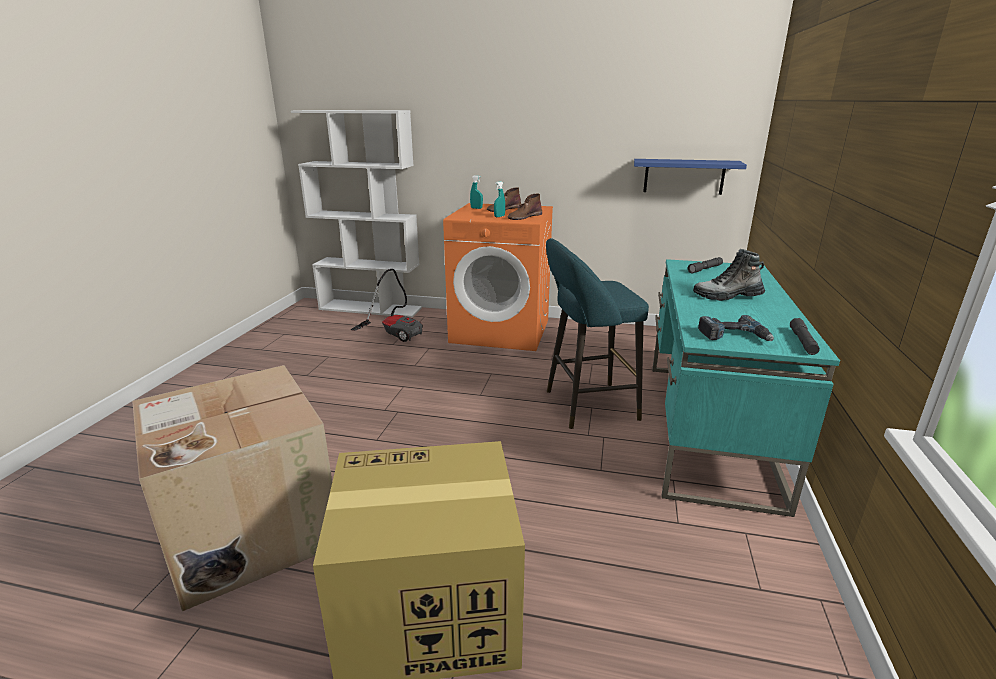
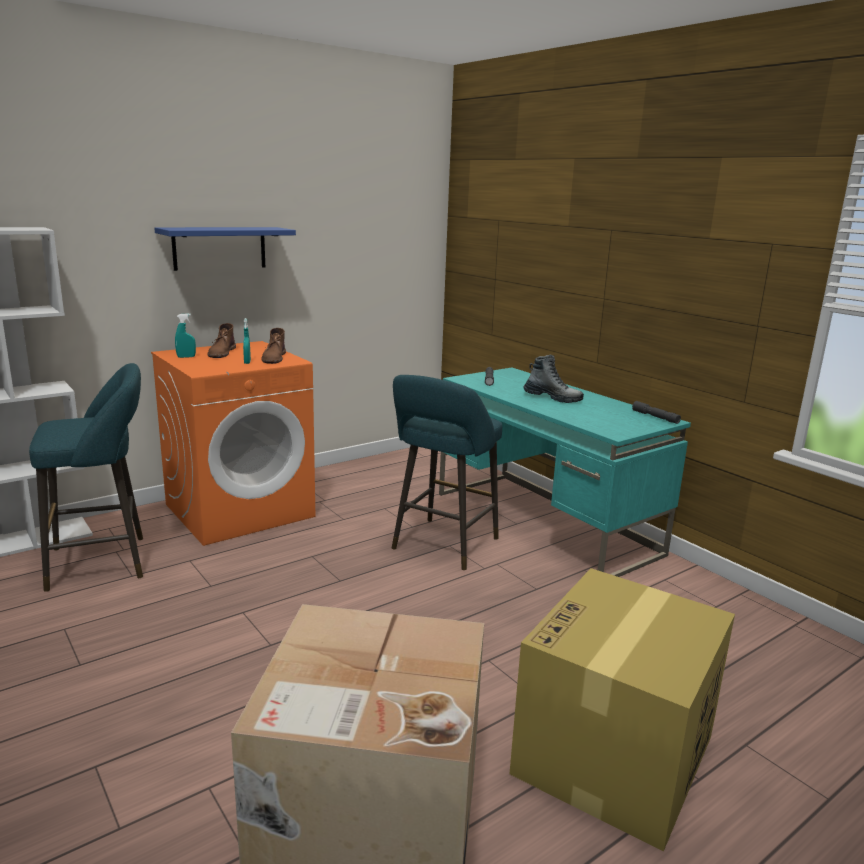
camera: 50 degrees left, 5 degrees down
vacuum cleaner [351,269,423,342] -> turquoise stool [29,363,143,592]
blue shelf [634,159,747,195] -> blue shelf moved to [154,227,296,271]
boot [693,249,765,301] -> boot turned 105 degrees counterclockwise [523,355,584,403]
power drill [698,315,774,341] -> none

